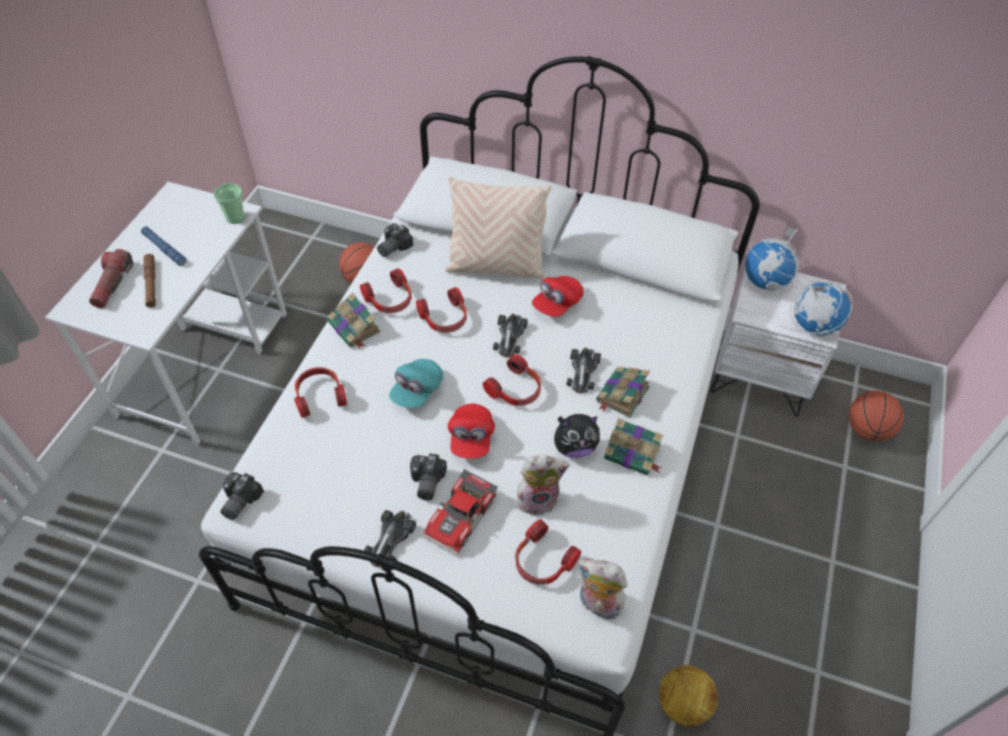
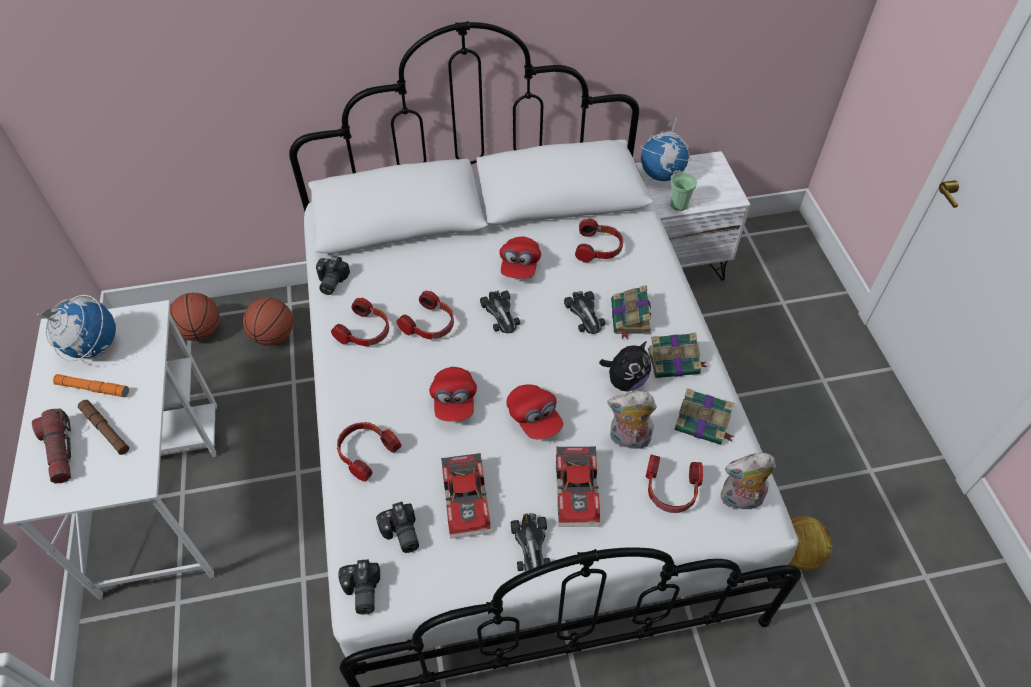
camera: 30 degrees left, 0 degrees up
blue flashlight [141,226,186,266] -> orange flashlight [53,374,129,397]
cup [214,183,245,224] -> cup moved to [670,173,697,211]
book [327,293,381,348] -> book moved to [675,388,734,445]
turquoise cap [389,359,443,408] -> red cap [429,367,477,422]
camera [410,453,447,501] -> camera moved to [376,502,419,553]
beige pillow [445,177,551,278] -> none
headphones [482,354,541,406] -> headphones moved to [575,218,623,262]
plush toy [516,455,570,516] -> plush toy turned 135 degrees counterclockwise [607,391,657,450]
globe [790,281,852,336] -> globe moved to [37,295,116,361]
basketball [849,391,904,442] -> basketball moved to [170,293,219,341]
none -> toy car [441,453,491,539]

